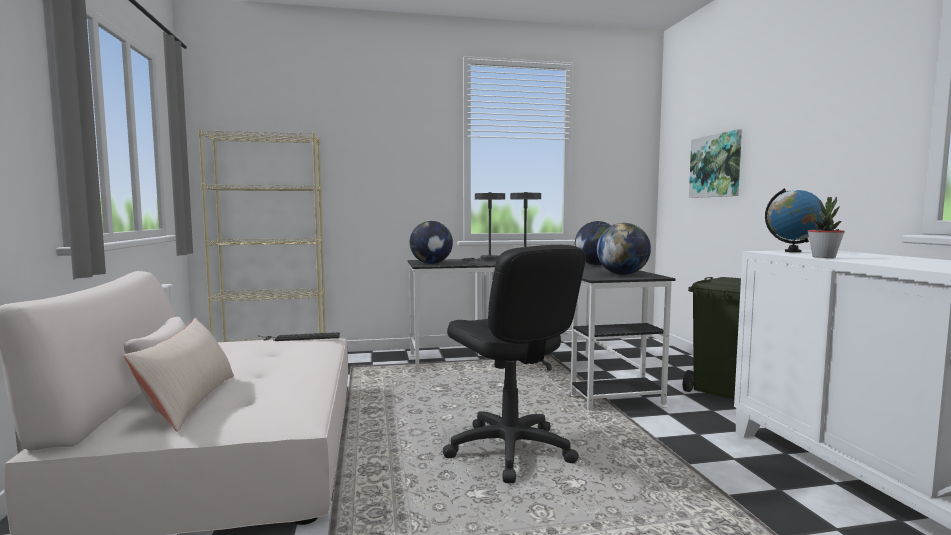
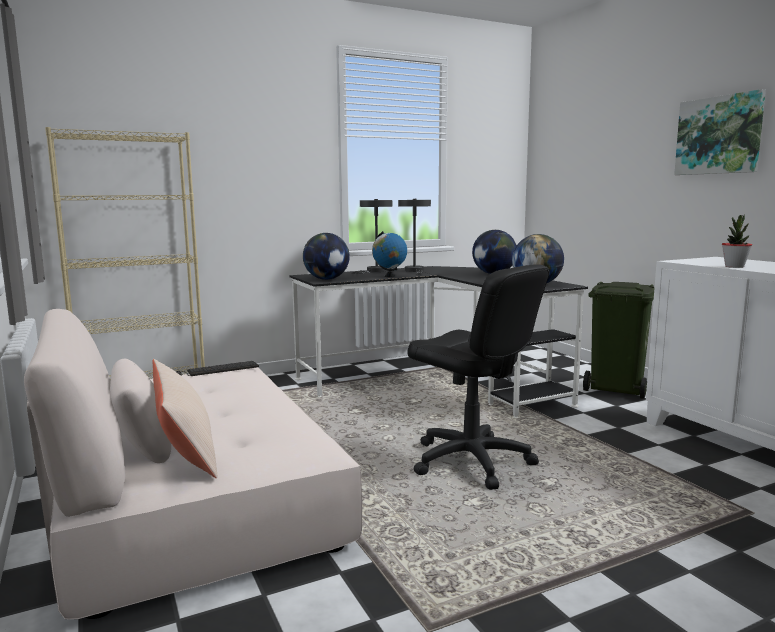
camera: 15 degrees left, 5 degrees up
picture [689,129,742,198] -> picture moved to [674,89,766,175]
globe [765,188,824,252] -> globe moved to [372,231,407,277]

